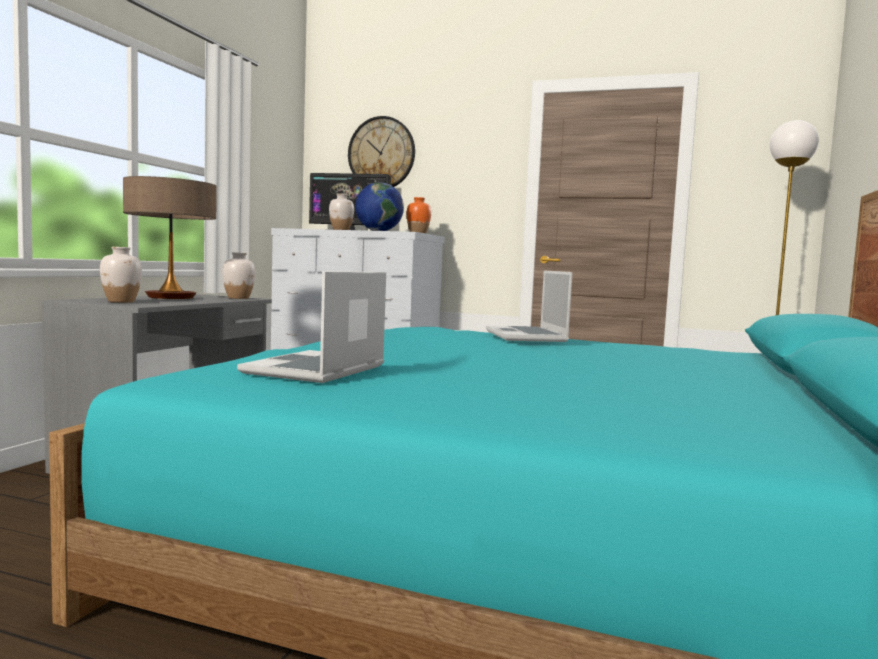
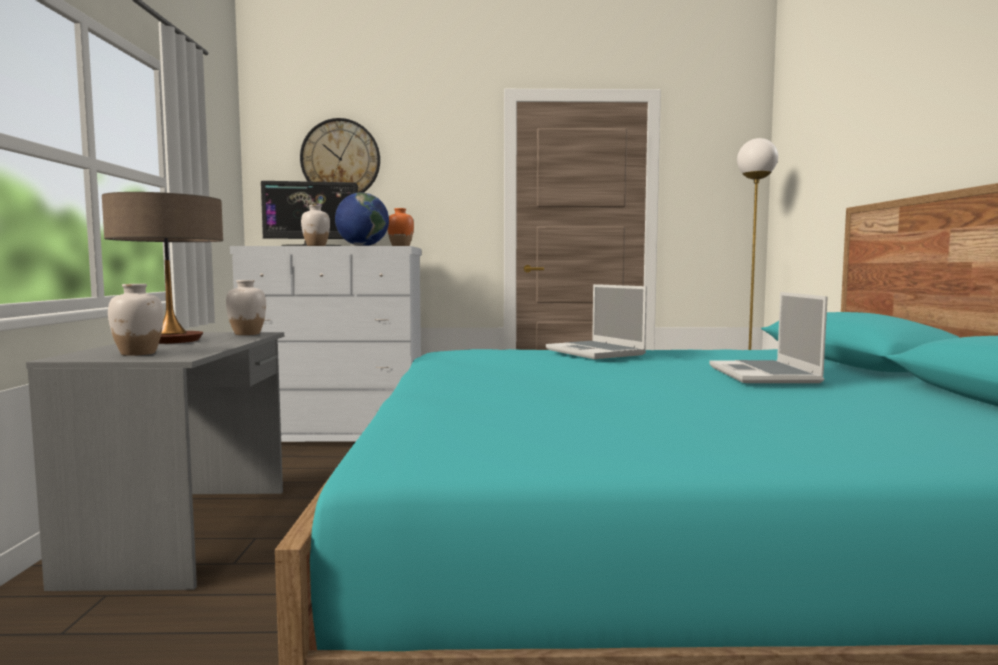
camera: 20 degrees left, 0 degrees up
laptop [237,271,386,383] -> laptop moved to [709,292,828,383]

